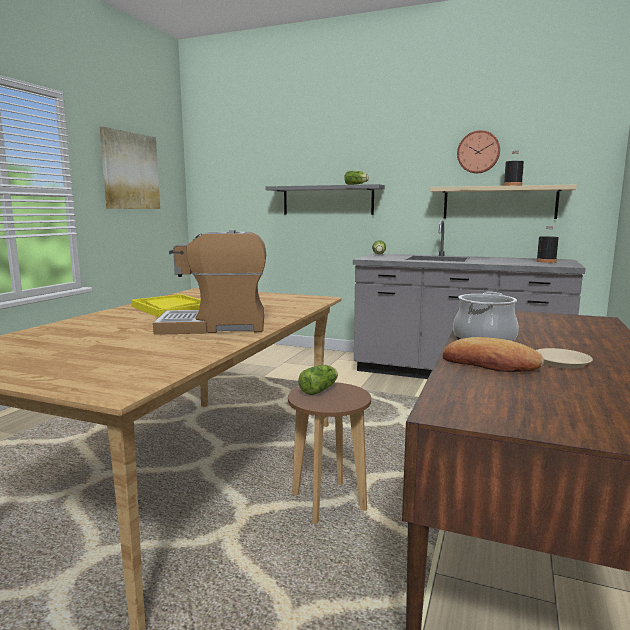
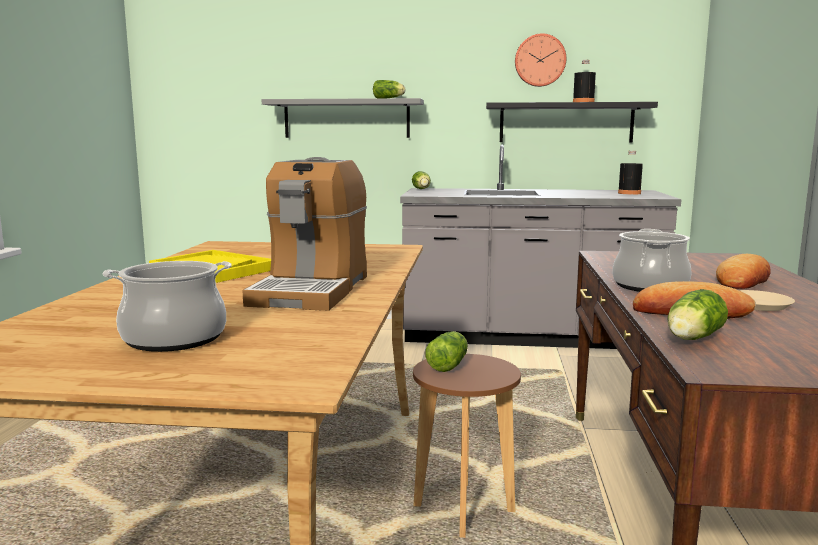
camera: 15 degrees left, 0 degrees up
picture [100,127,160,209] -> none
coffee machine [153,230,266,335] -> coffee machine turned 60 degrees counterclockwise [242,157,367,311]
beige shelf [430,185,577,219] -> black shelf [486,102,658,143]
none -> cooking pot [102,261,232,352]
none -> lettuce [667,289,728,340]
none -> bread [716,254,771,289]

